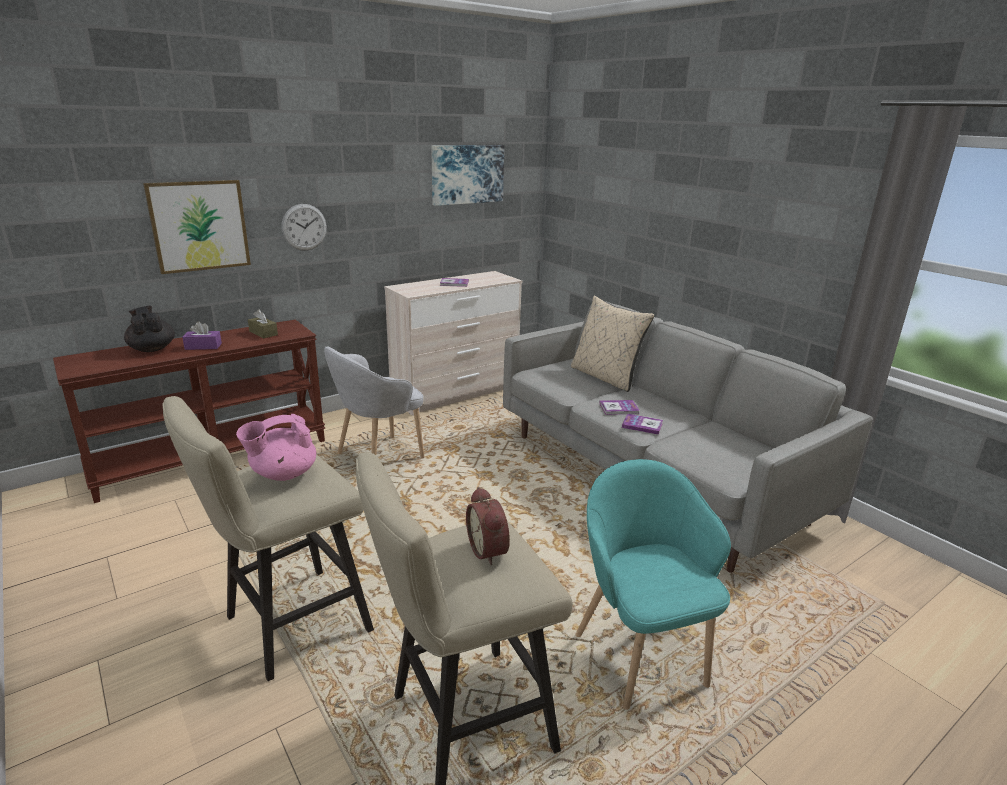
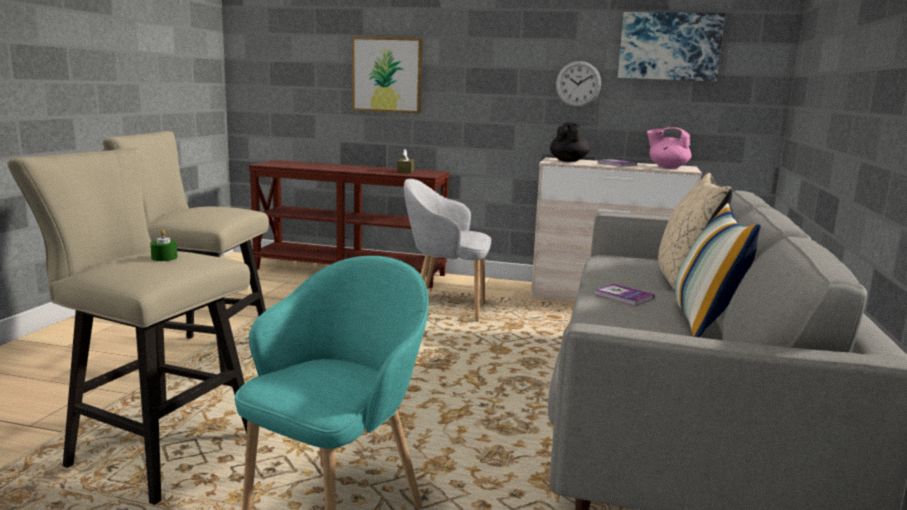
camera: 50 degrees right, 10 degrees down
black teapot [124,305,175,352] -> black teapot moved to [550,122,590,162]
purple tissue box [182,322,222,350] -> none
pink teapot [236,414,316,481] -> pink teapot moved to [647,127,691,168]
wall clock [282,204,327,251] -> wall clock moved to [556,61,601,107]
alarm clock [466,487,510,566] -> green candle [150,229,178,261]
book [622,414,663,435] -> none
none -> pillow [674,203,761,338]

